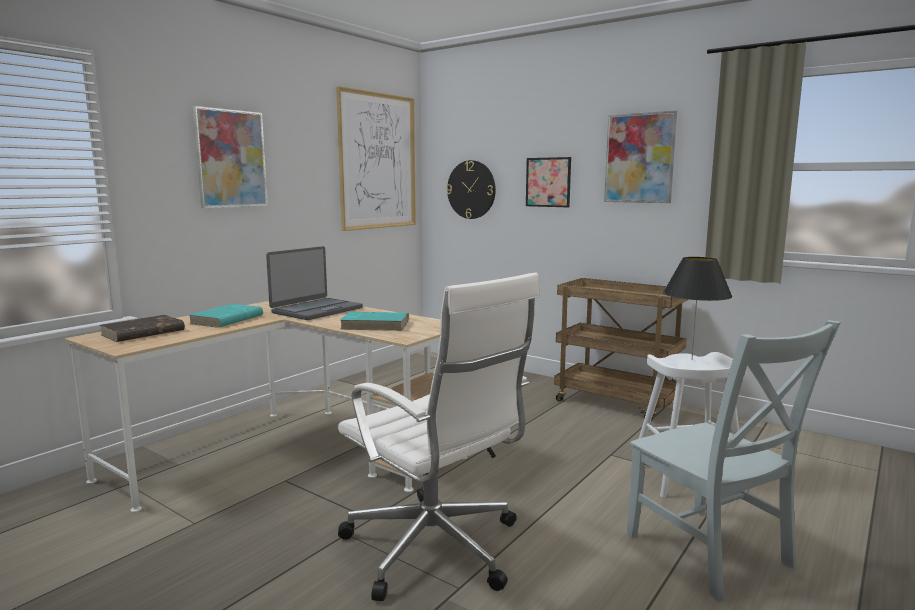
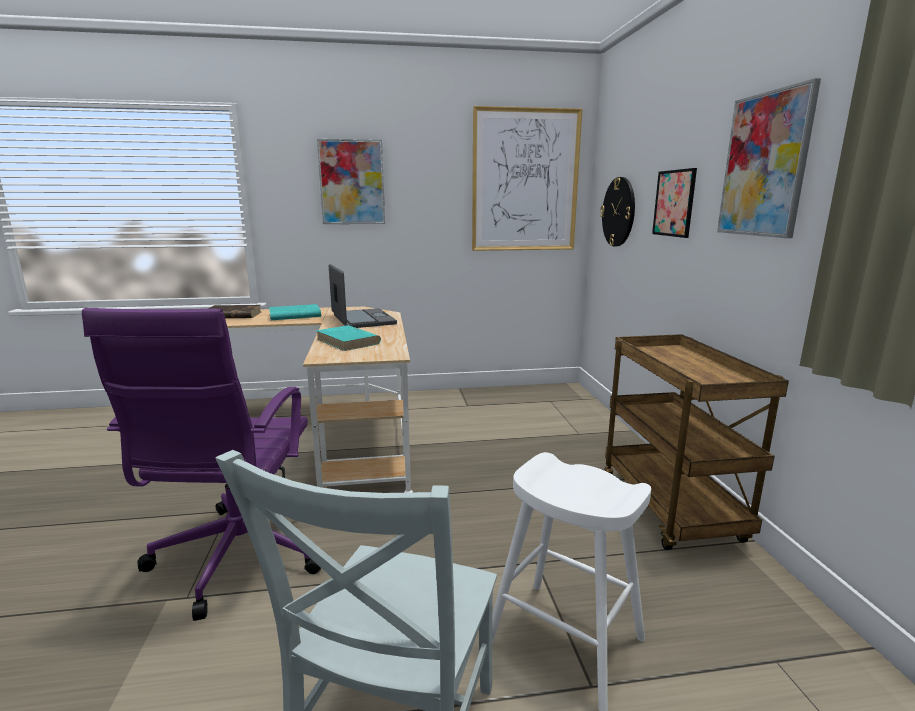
camera: 45 degrees right, 5 degrees up
laptop [266,246,363,320] -> laptop turned 105 degrees counterclockwise [329,264,397,328]
white office chair [338,273,540,601] -> purple office chair [82,308,321,621]
black table lamp [663,257,732,358] -> none

